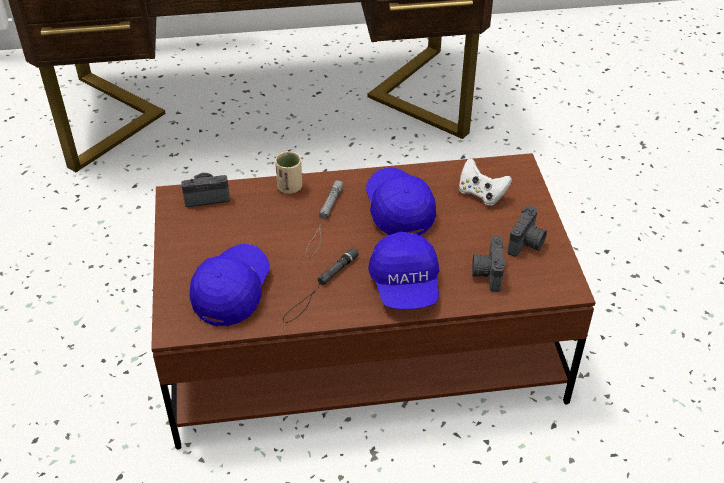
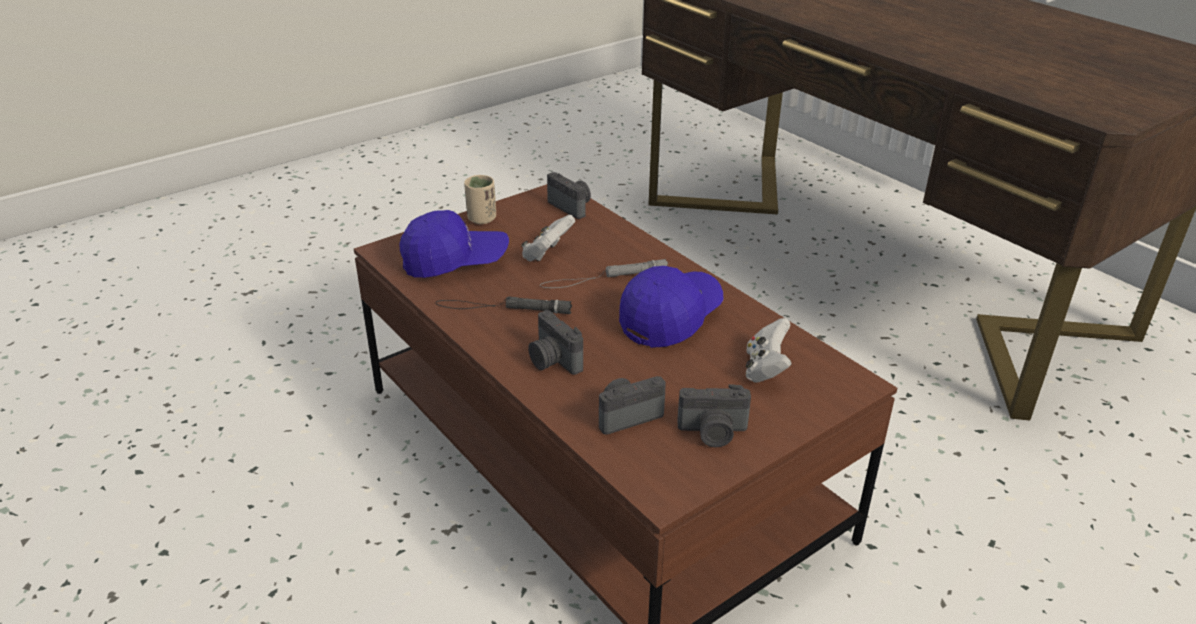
camera: 60 degrees right, 10 degrees down
beige cup [275,151,302,194] -> beige cup moved to [464,175,496,224]
blue cap [368,232,439,309] -> camera [528,310,583,375]
none -> white game controller [521,215,575,262]

